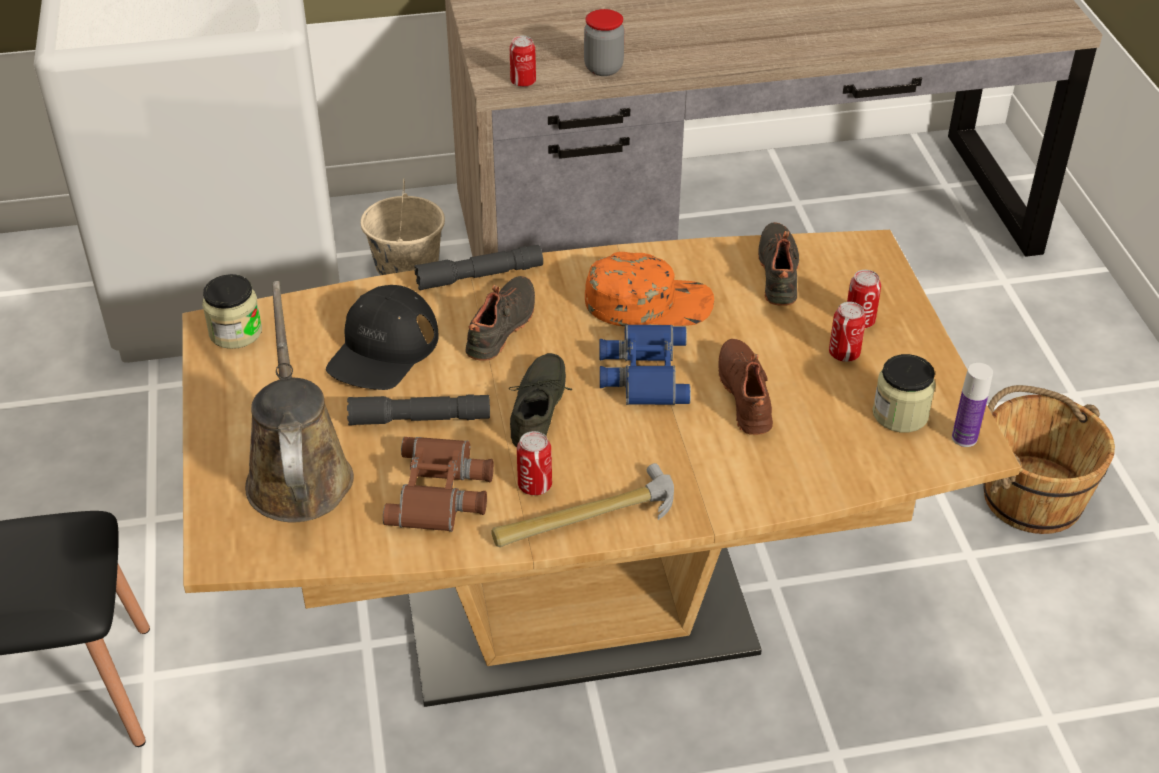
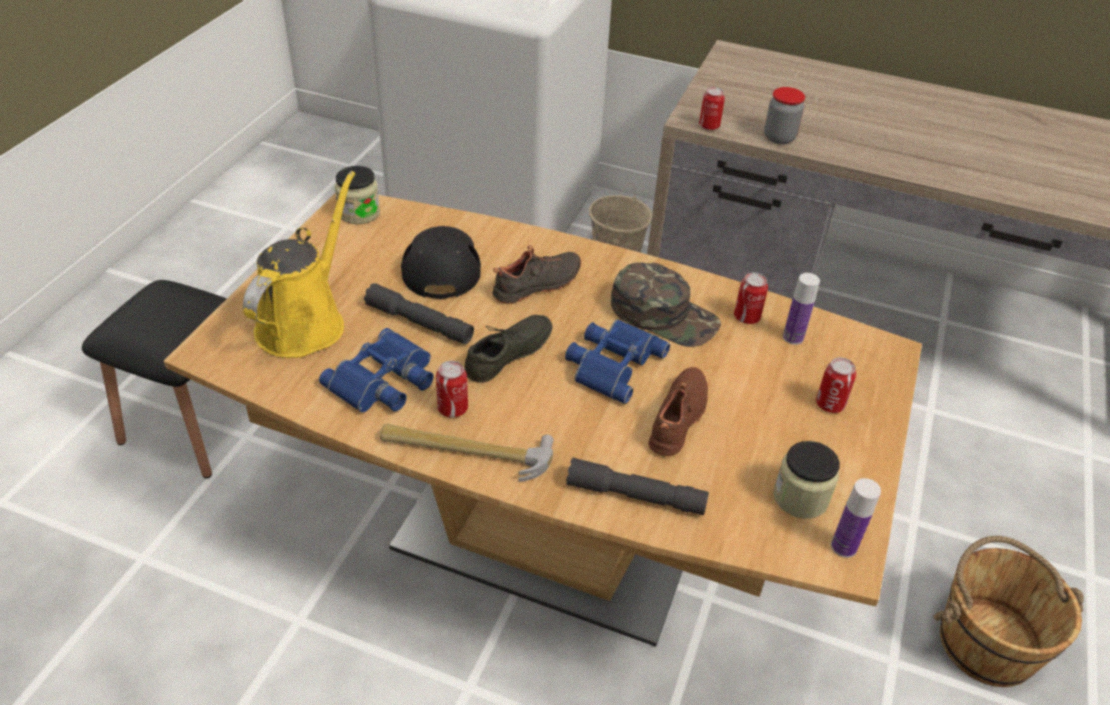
camera: 30 degrees right, 0 degrees up
brown watering can [245,281,354,523] -> yellow watering can [243,171,355,358]
black cap [326,285,439,390] -> black cap turned 120 degrees clockwise [401,226,481,299]
brown binoculars [383,437,494,532] -> blue binoculars [319,328,433,413]
grey flashlight [414,245,543,290] -> grey flashlight moved to [566,457,709,515]
orange cap [585,252,714,326] -> green cap [611,262,721,347]
black shoe [758,222,799,306] -> bottle [783,273,820,345]
can [829,302,866,362] -> can moved to [734,272,768,324]

